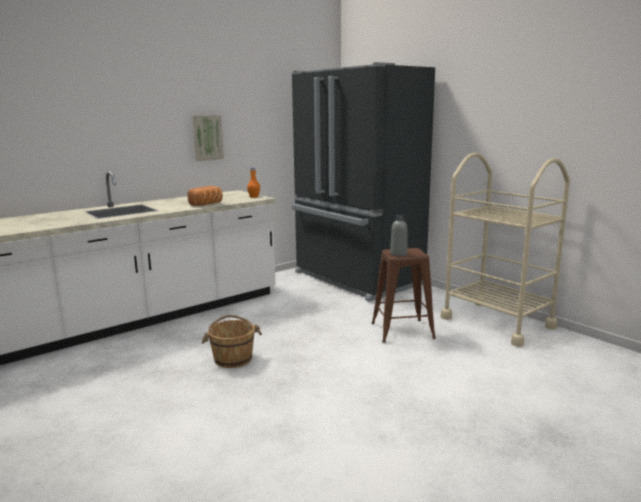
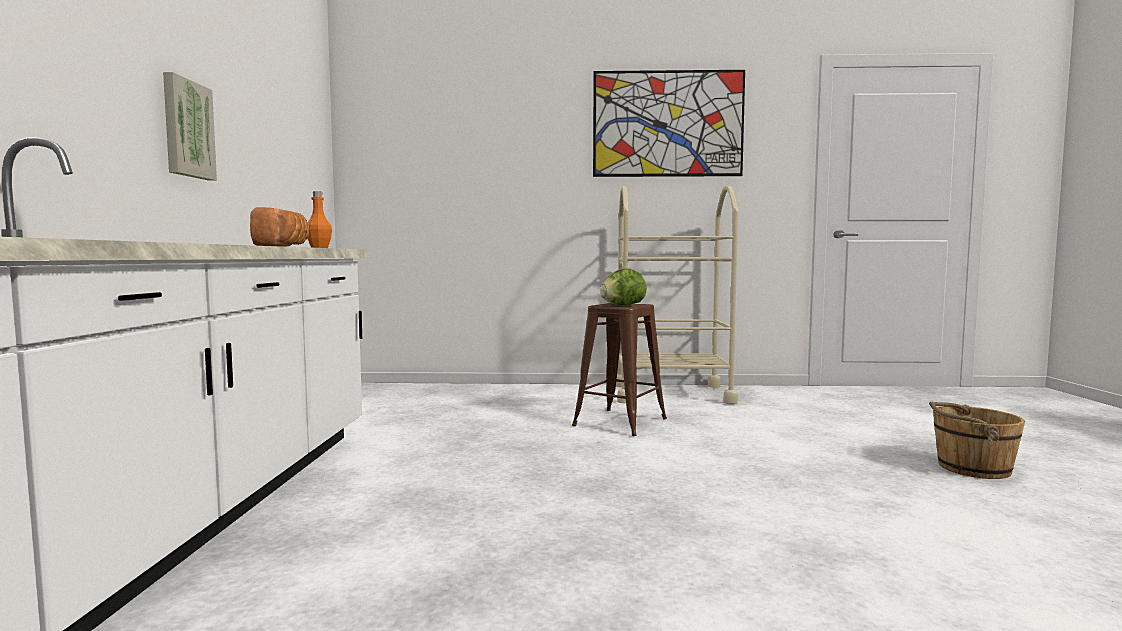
camera: 50 degrees left, 10 degrees down
brown bucket [202,315,262,368] -> brown bucket moved to [929,402,1025,479]
black fridge [291,62,435,302] -> none
grey bottle [390,215,408,256] -> lettuce [600,268,647,306]
none -> picture [593,70,745,177]

